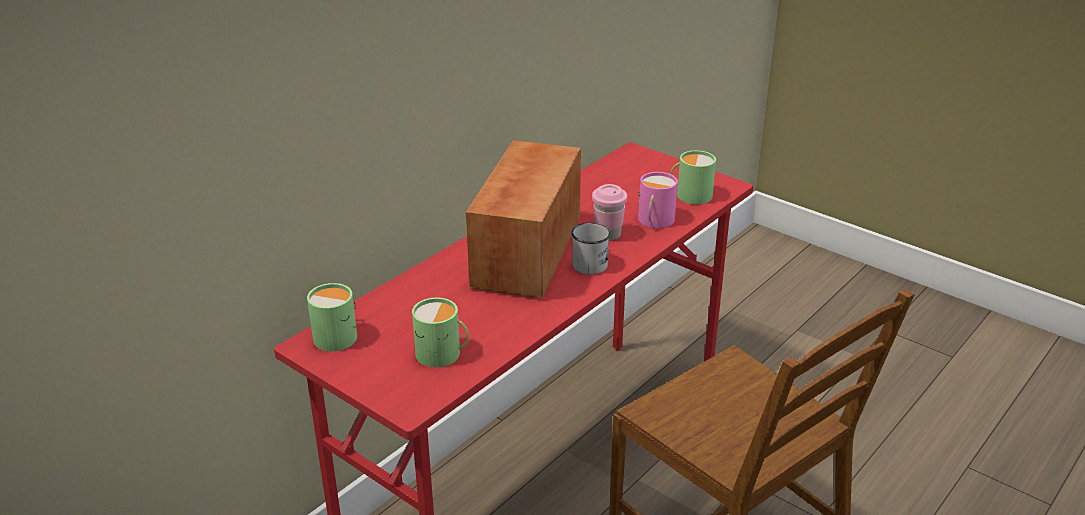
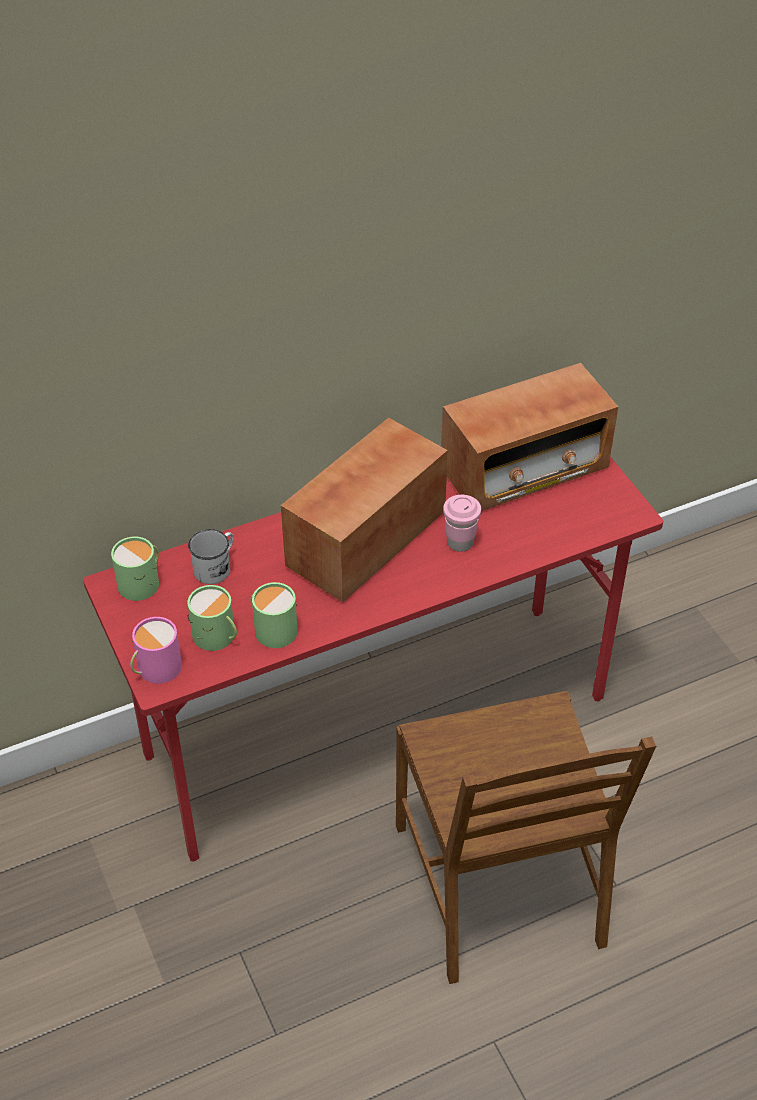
camera: 25 degrees right, 15 degrees up
white mug [571,223,611,274] -> white mug moved to [188,529,234,584]
pink mug [638,172,678,228] -> pink mug moved to [130,617,182,684]
green mug [670,150,716,205] -> green mug moved to [250,582,298,648]
none -> radio [441,363,618,511]

